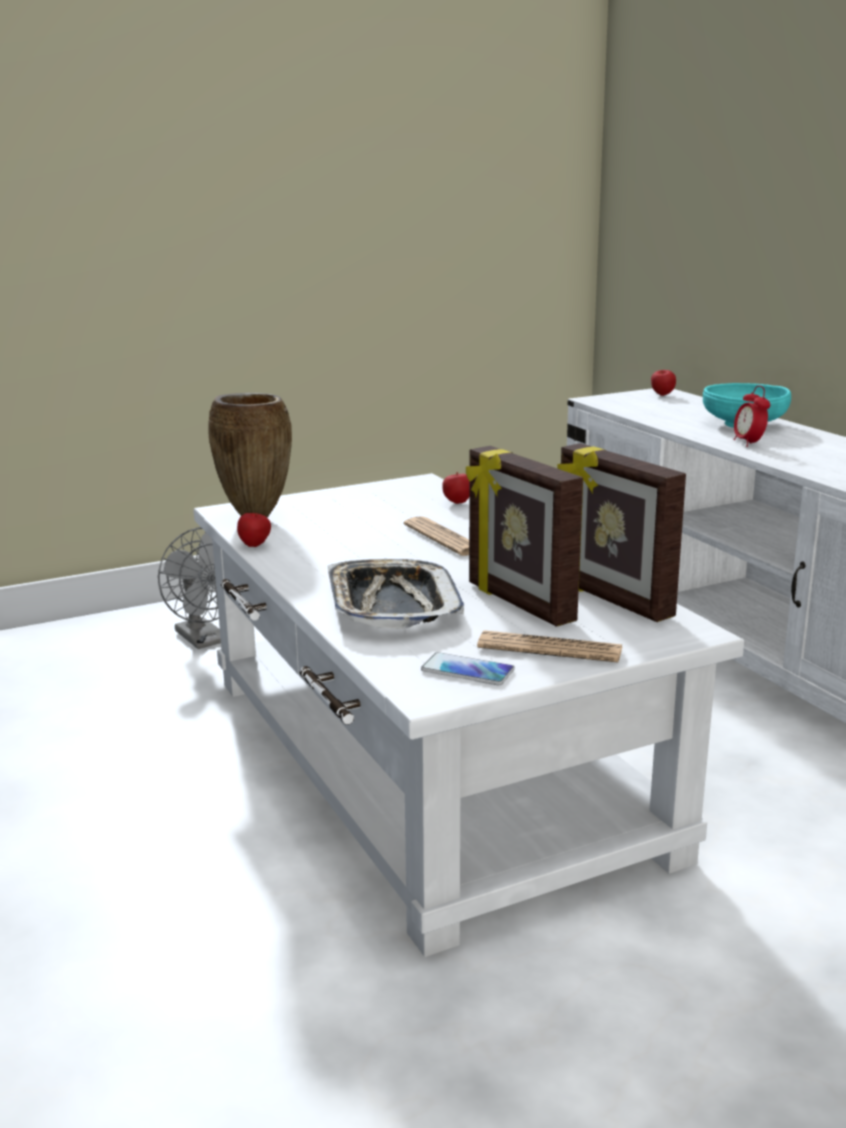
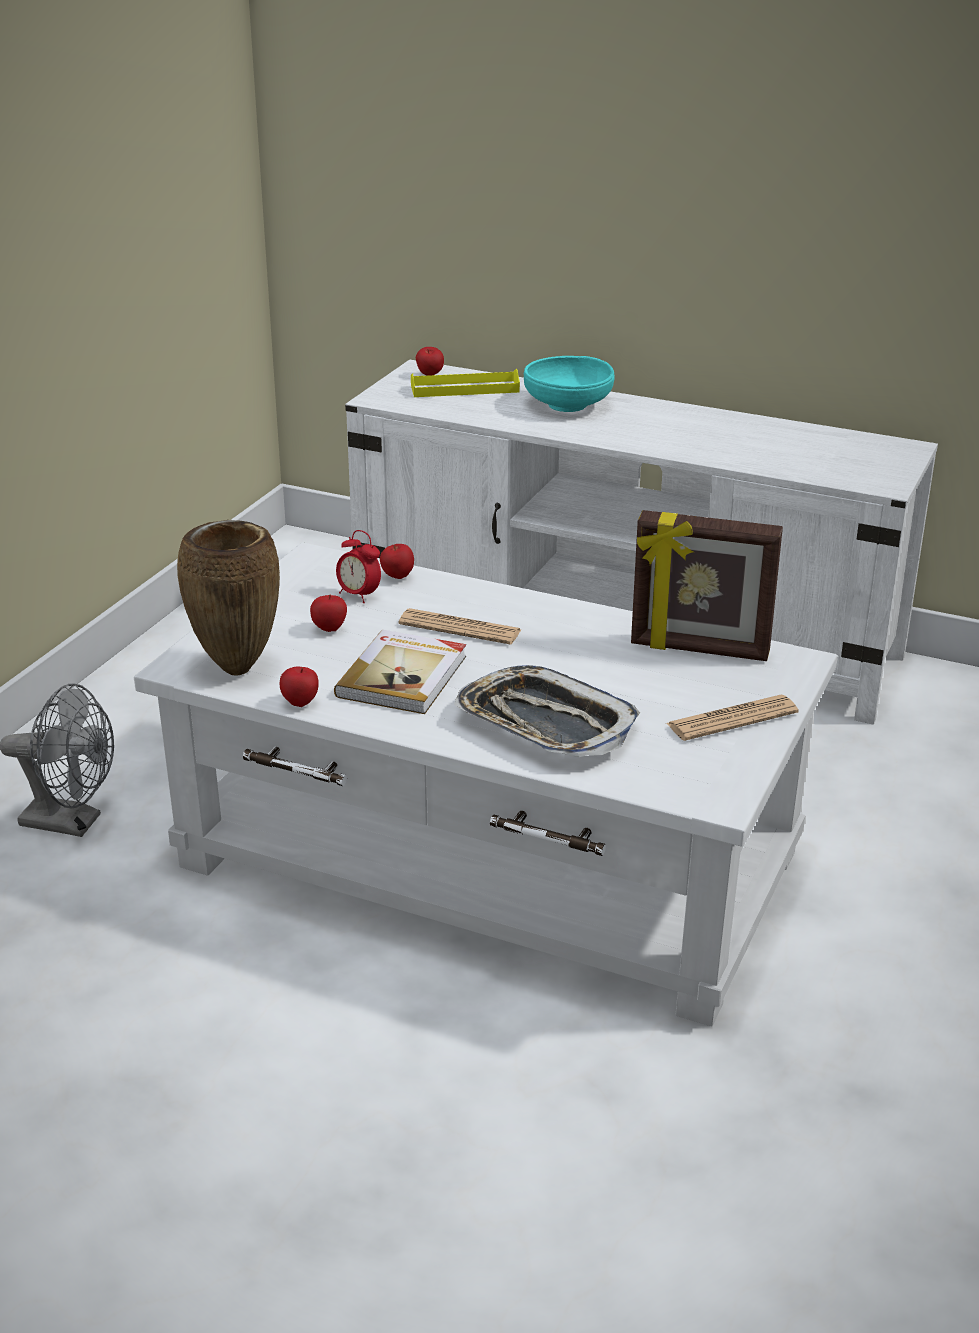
camera: 40 degrees left, 10 degrees up
phone [421,652,515,685] -> none
picture frame [466,446,583,627] -> none
alarm clock [734,386,770,447] -> alarm clock moved to [336,530,381,603]
none -> apple [310,595,347,632]
none -> book [334,630,466,714]
none -> yellow tray [411,369,520,397]

